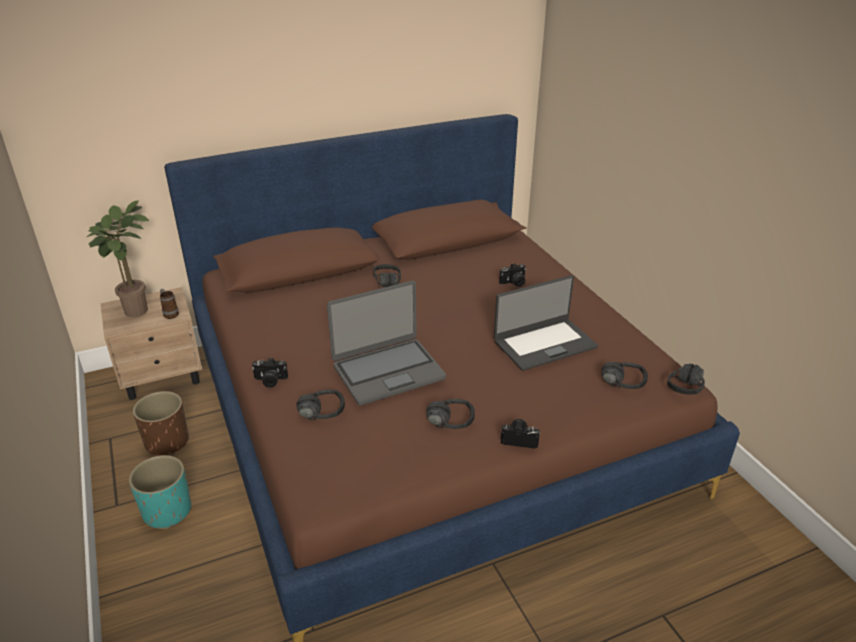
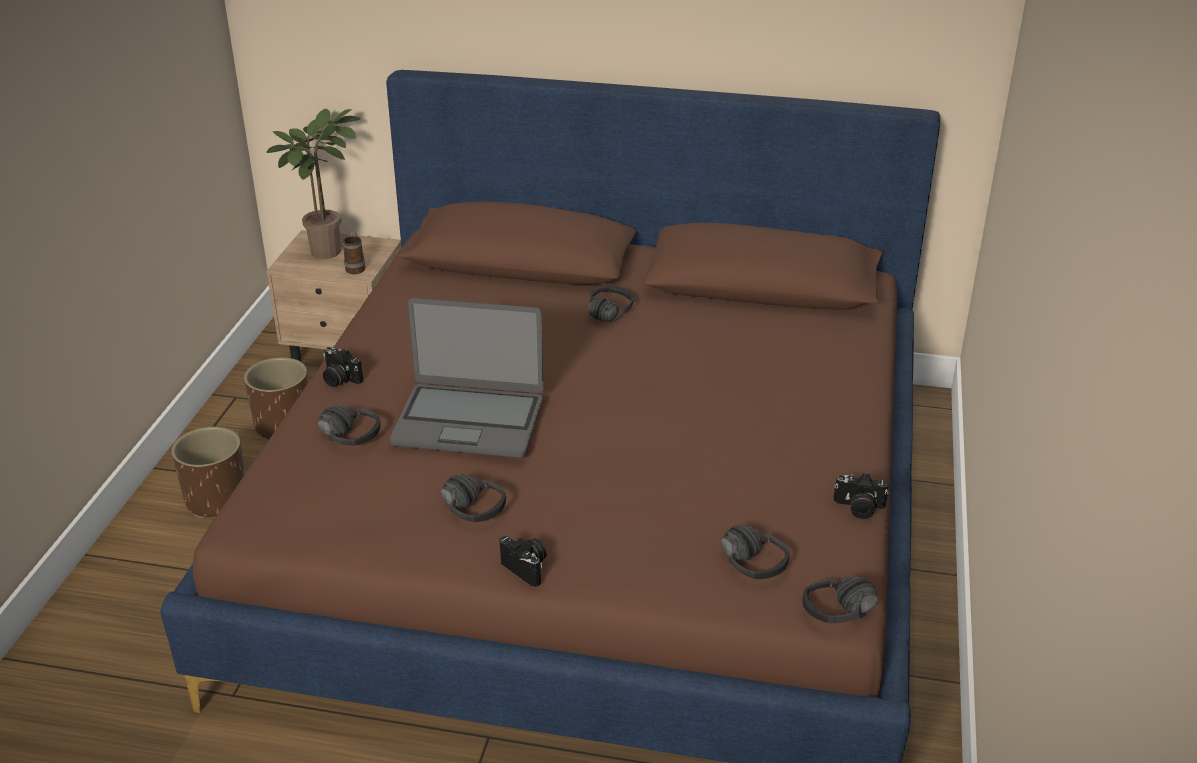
camera: 35 degrees right, 0 degrees up
turquoise planter [129,455,191,529] -> brown planter [171,427,245,518]
laptop [494,275,598,371] -> none
camera [499,263,526,287] -> camera moved to [834,473,889,519]

